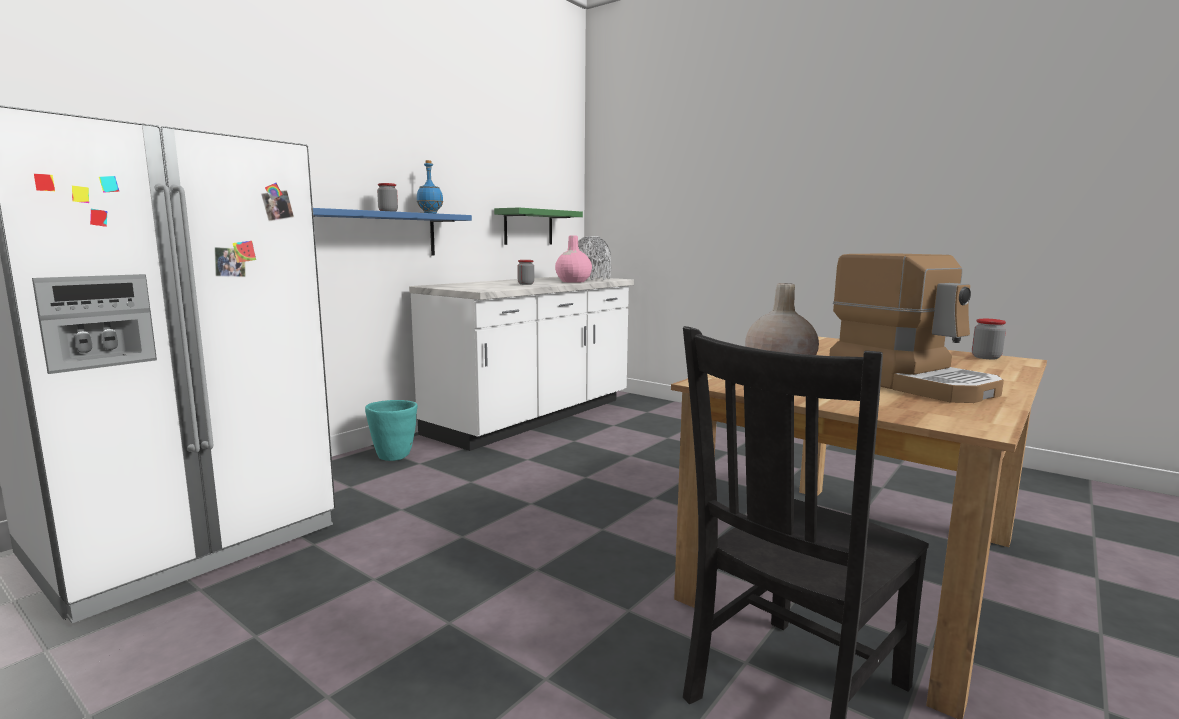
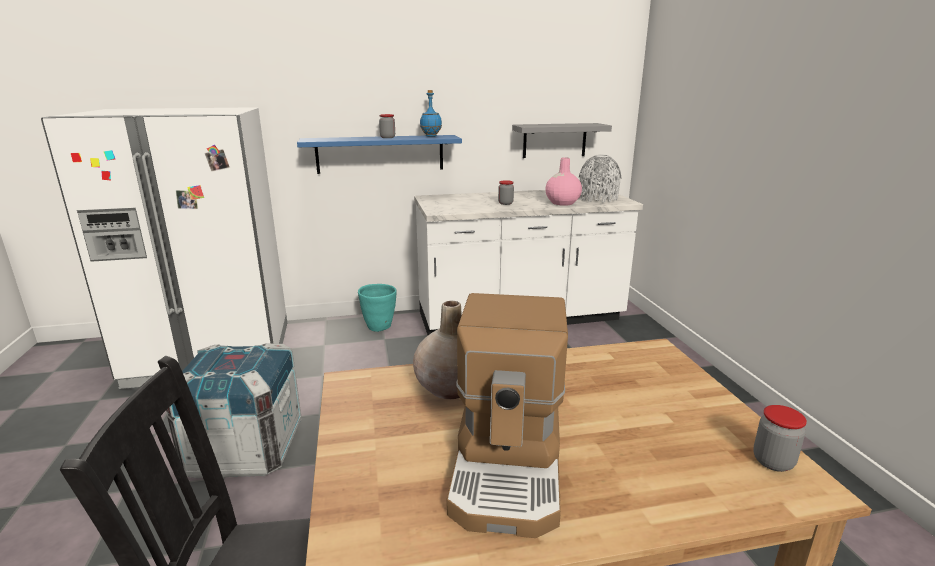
camera: 40 degrees right, 10 degrees up
green shelf [494,208,583,245] -> grey shelf [512,123,612,158]
none -> crate [166,343,302,478]

